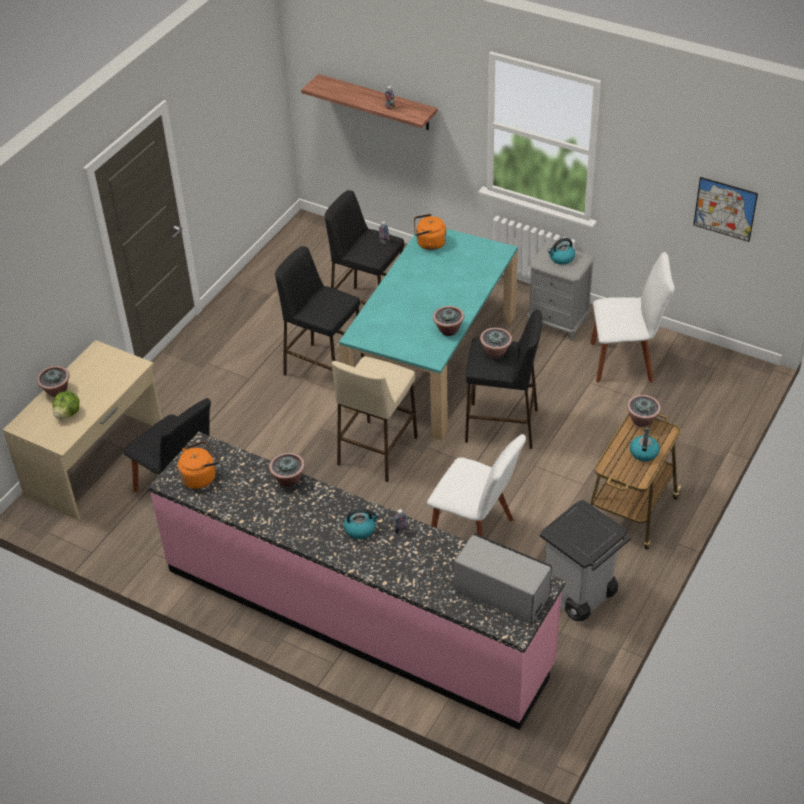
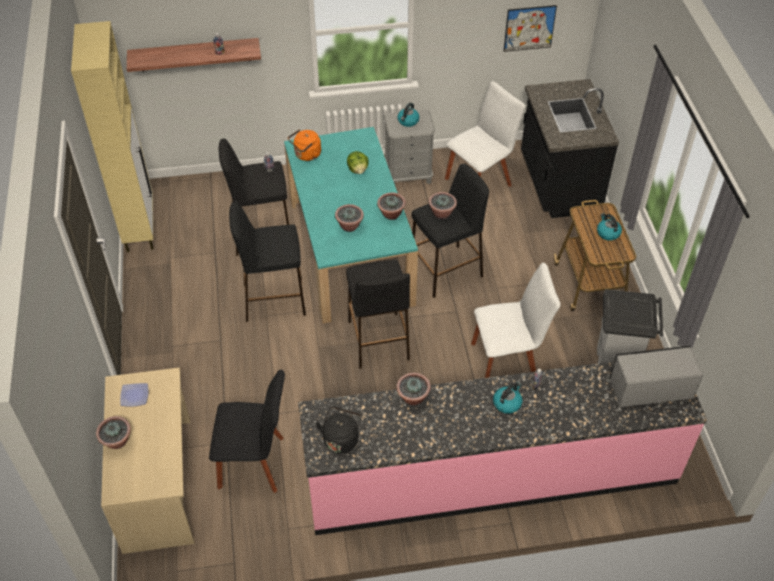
camera: 40 degrees left, 5 degrees up
lettuce [52,391,80,419] -> lettuce moved to [347,151,369,174]
orange kettle [178,441,220,489] -> black kettle [316,406,362,454]
beige stool [332,356,418,482] -> black stool [346,260,410,369]
potted plant [627,395,661,427] -> potted plant moved to [335,204,364,232]
none -> beige cabinet [71,21,153,252]
none -> plate [120,383,148,407]
none -> black counter [521,79,619,218]

